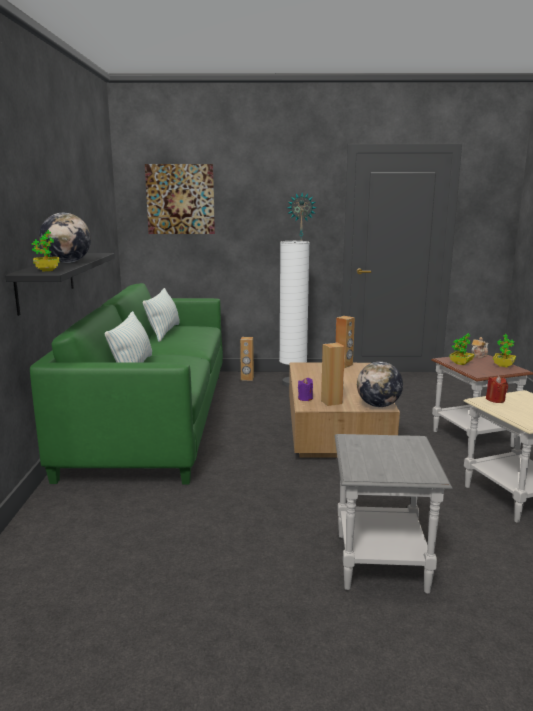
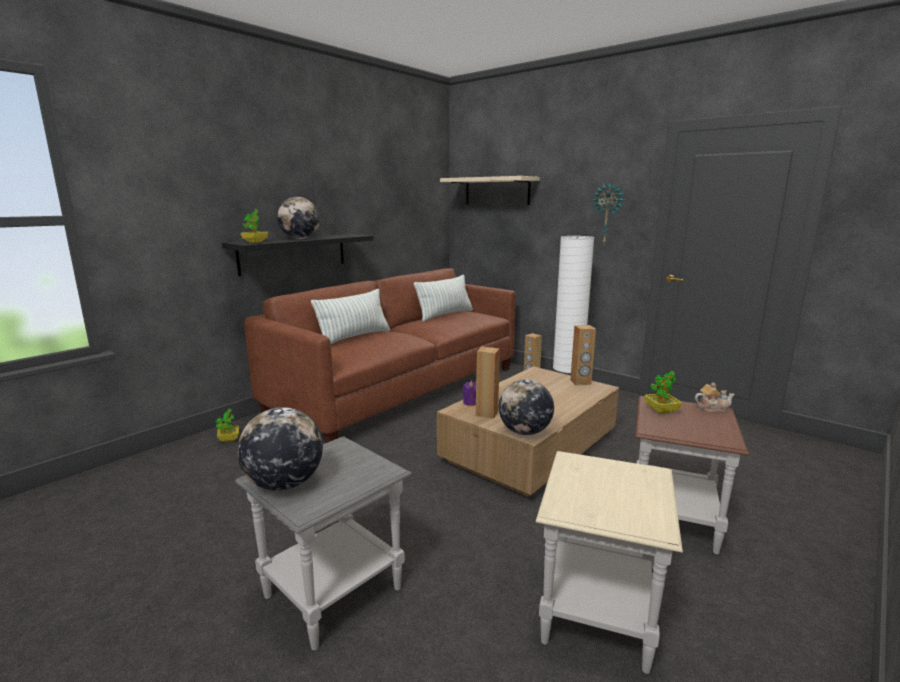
camera: 40 degrees right, 0 degrees up
green sofa [30,283,223,484] -> brown sofa [244,268,516,443]
picture [145,164,215,234] -> beige shelf [440,176,540,205]
red candle [486,376,508,403] -> none
potted plant [493,334,516,367] -> potted plant moved to [216,408,239,442]
none -> globe [237,407,323,491]

